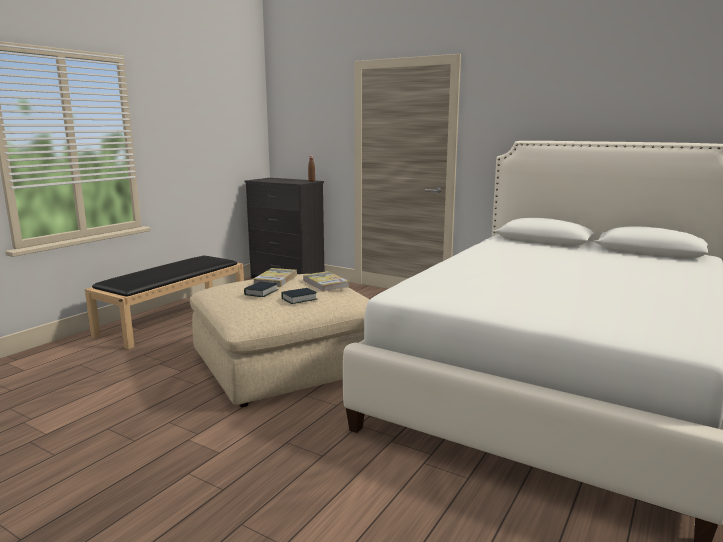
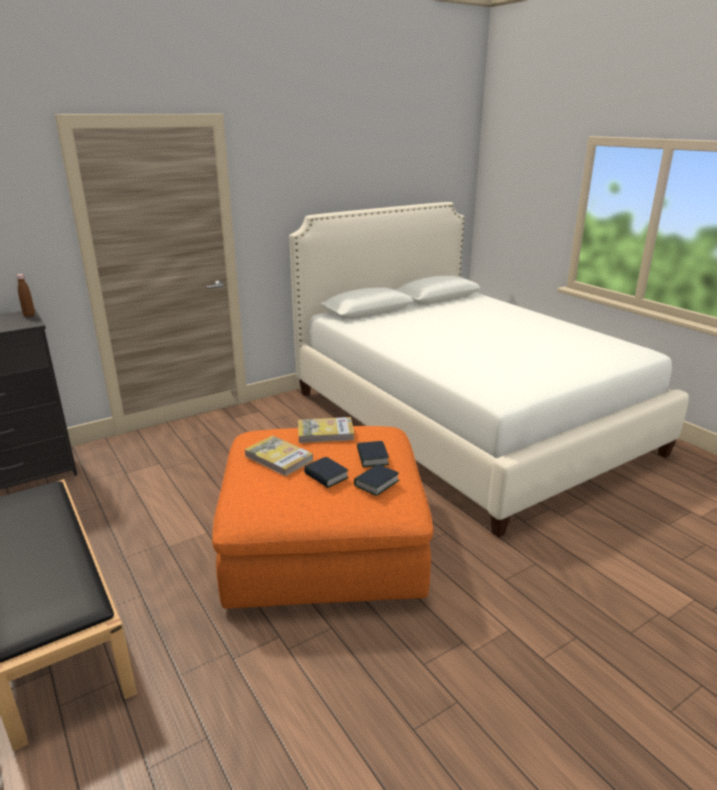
camera: 65 degrees left, 10 degrees up
beige ottoman [190,274,370,408] -> orange ottoman [212,426,433,609]
none -> book [354,464,400,496]

